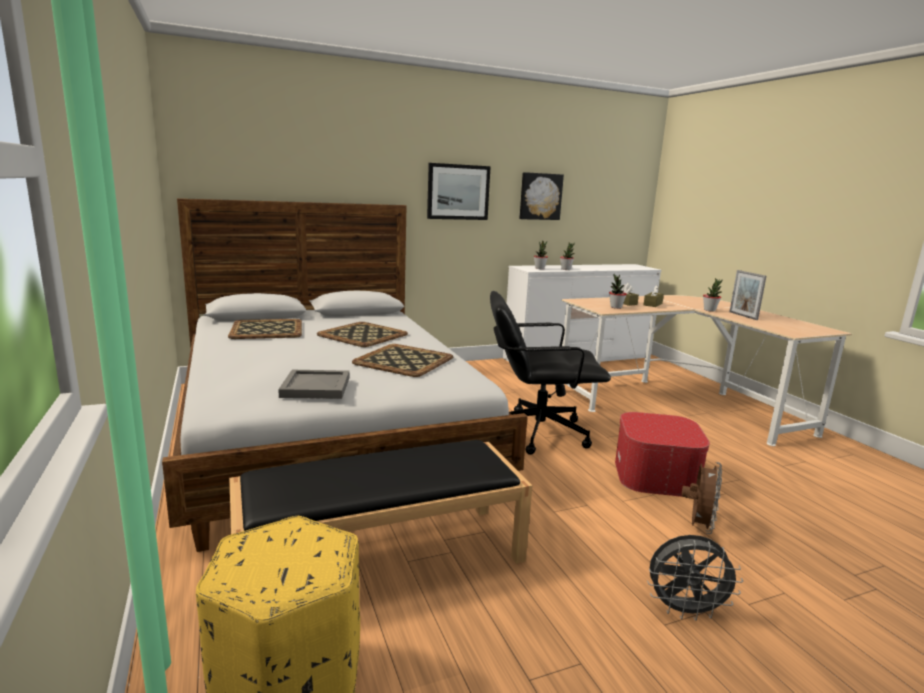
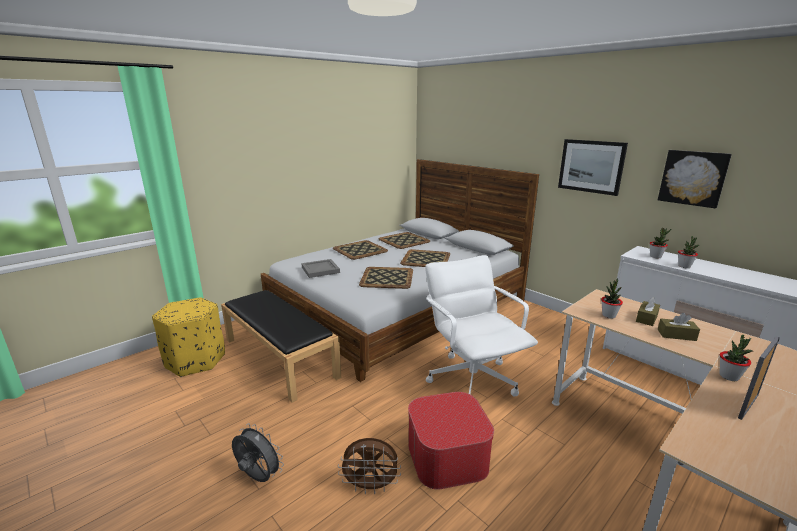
camera: 70 degrees right, 5 degrees up
black office chair [490,291,611,455] -> white office chair [425,255,538,397]
grey fan [647,535,743,621] -> grey fan turned 135 degrees clockwise [232,423,284,482]
none -> tray [333,240,388,260]

